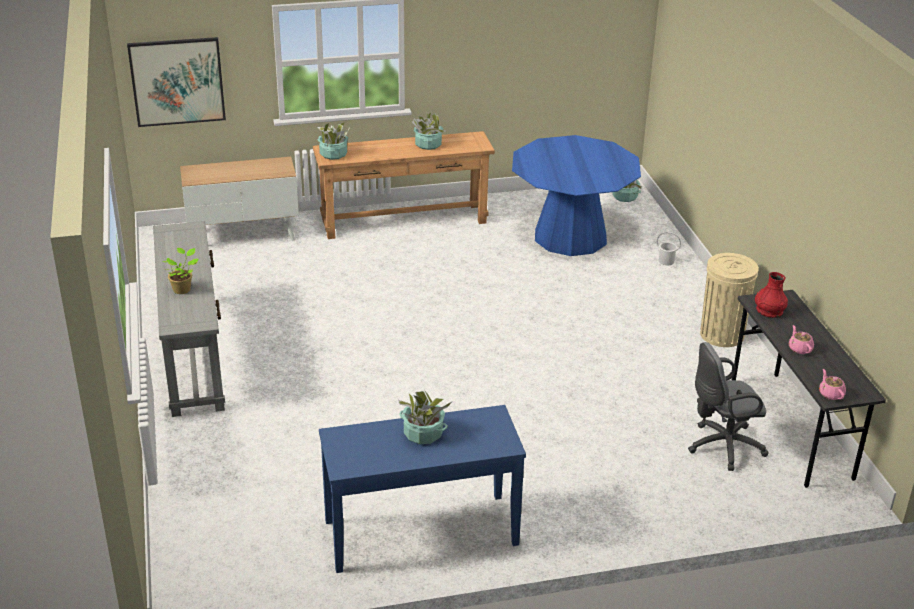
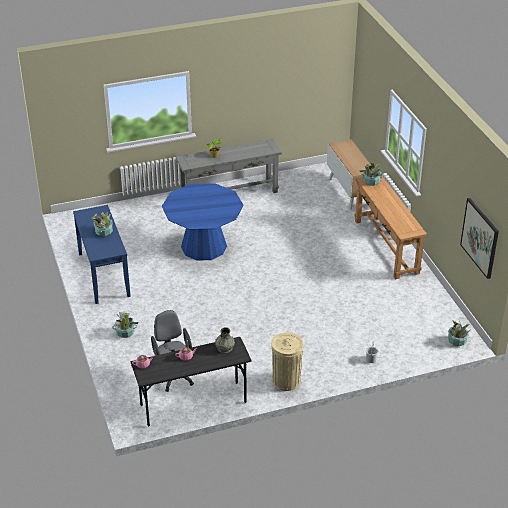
camera: 85 degrees right, 5 degrees up
picture [127,37,226,127] -> picture moved to [460,198,499,279]
potted plant [412,112,445,150] -> potted plant moved to [112,312,139,338]
blue dining table [512,135,641,256] -> blue dining table moved to [162,183,244,260]
red vase [755,272,788,318] -> grey vase [215,327,235,354]

